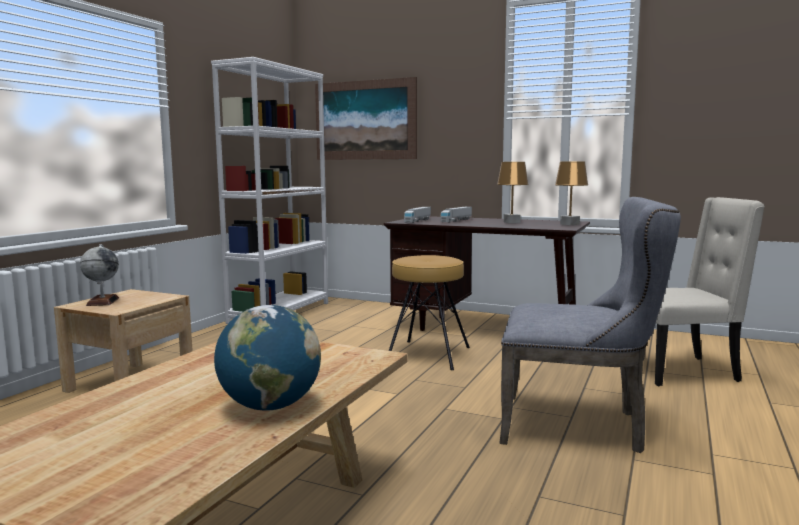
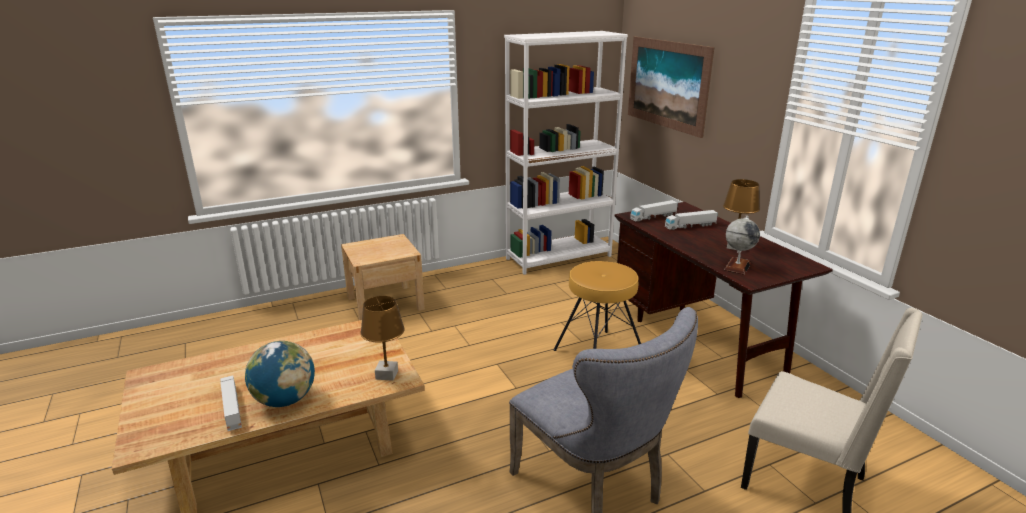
camera: 40 degrees right, 15 degrees up
globe [80,244,119,306] -> globe moved to [724,216,760,275]
brown table lamp [555,161,588,225] -> brown table lamp moved to [360,296,405,381]
none -> toy truck [220,375,242,431]

